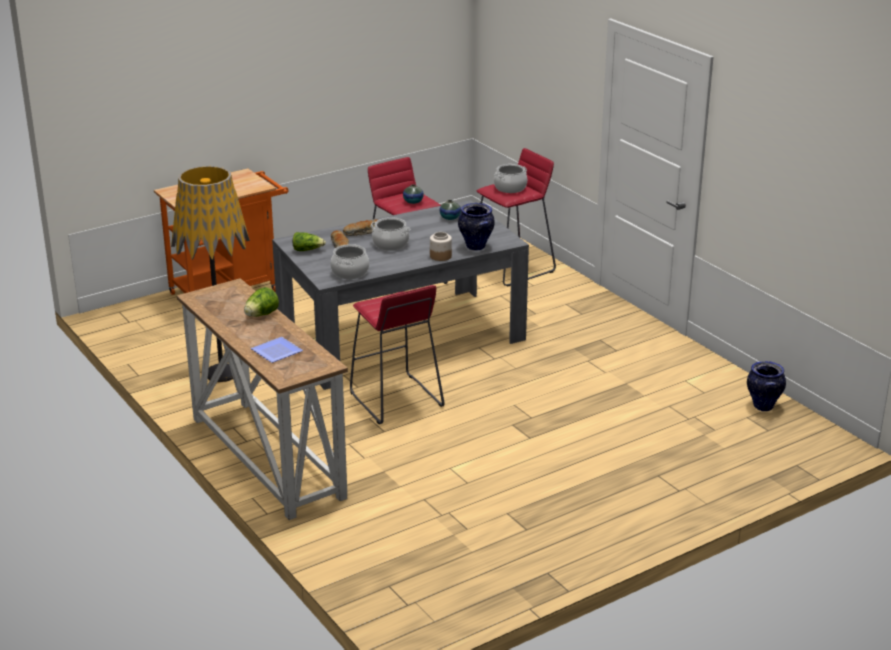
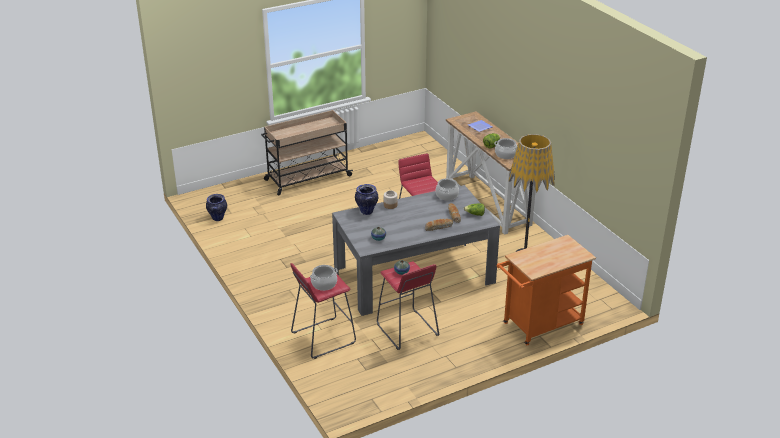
camera: 175 degrees left, 5 degrees up
cooking pot [370,217,411,251] -> cooking pot moved to [494,138,518,159]
none -> beige cart [261,110,353,196]

